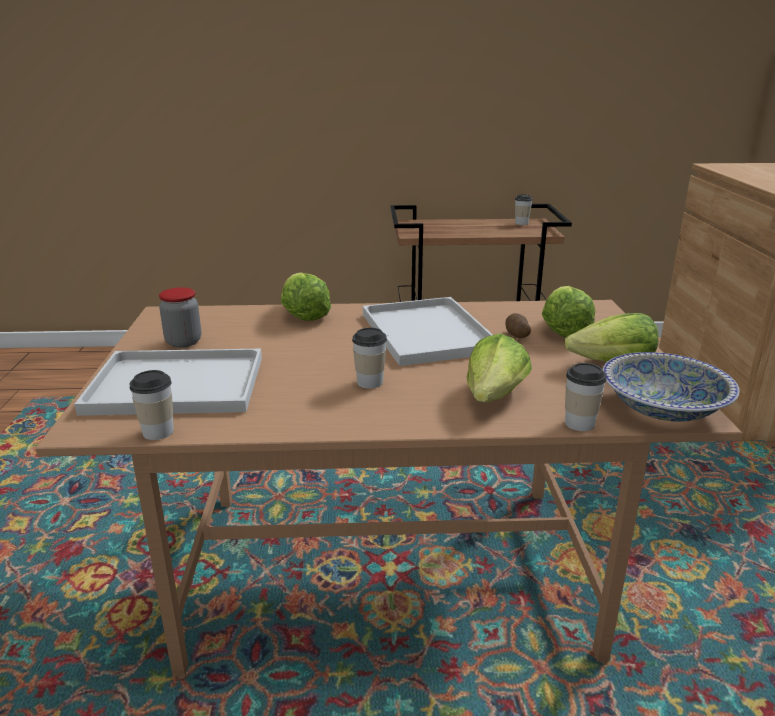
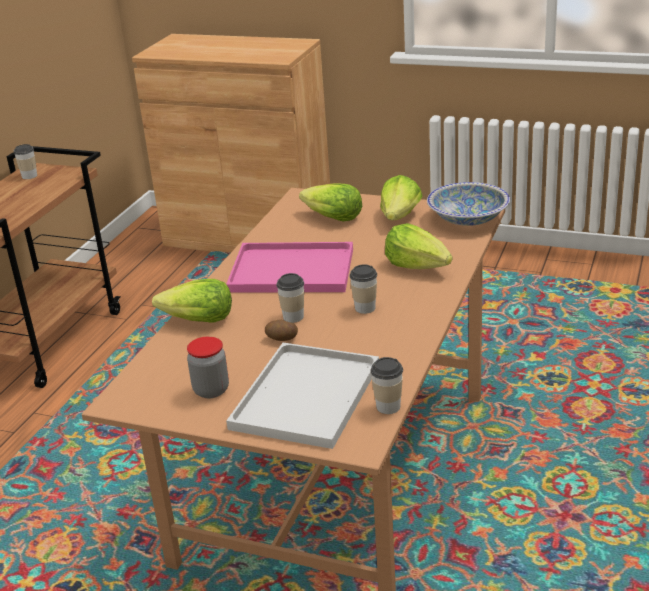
camera: 65 degrees left, 5 degrees up
white tray [363,297,493,366] -> pink tray [226,242,353,293]
potato [505,313,531,338] -> potato moved to [265,320,298,341]
cup [565,363,607,431] -> cup moved to [276,273,304,323]

